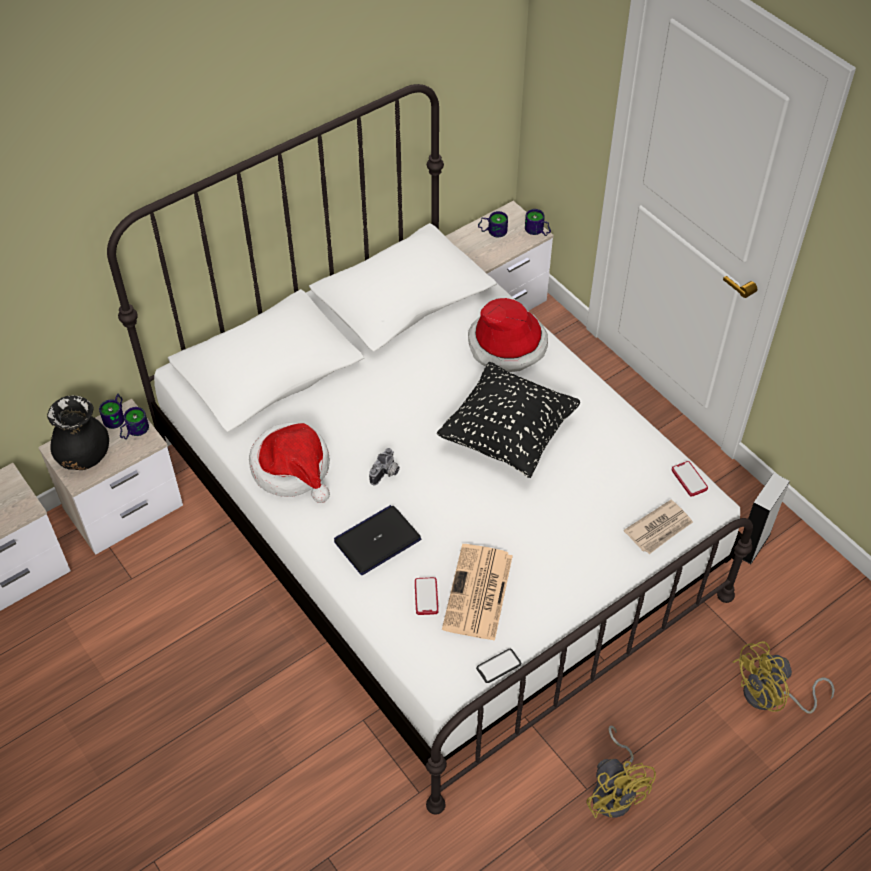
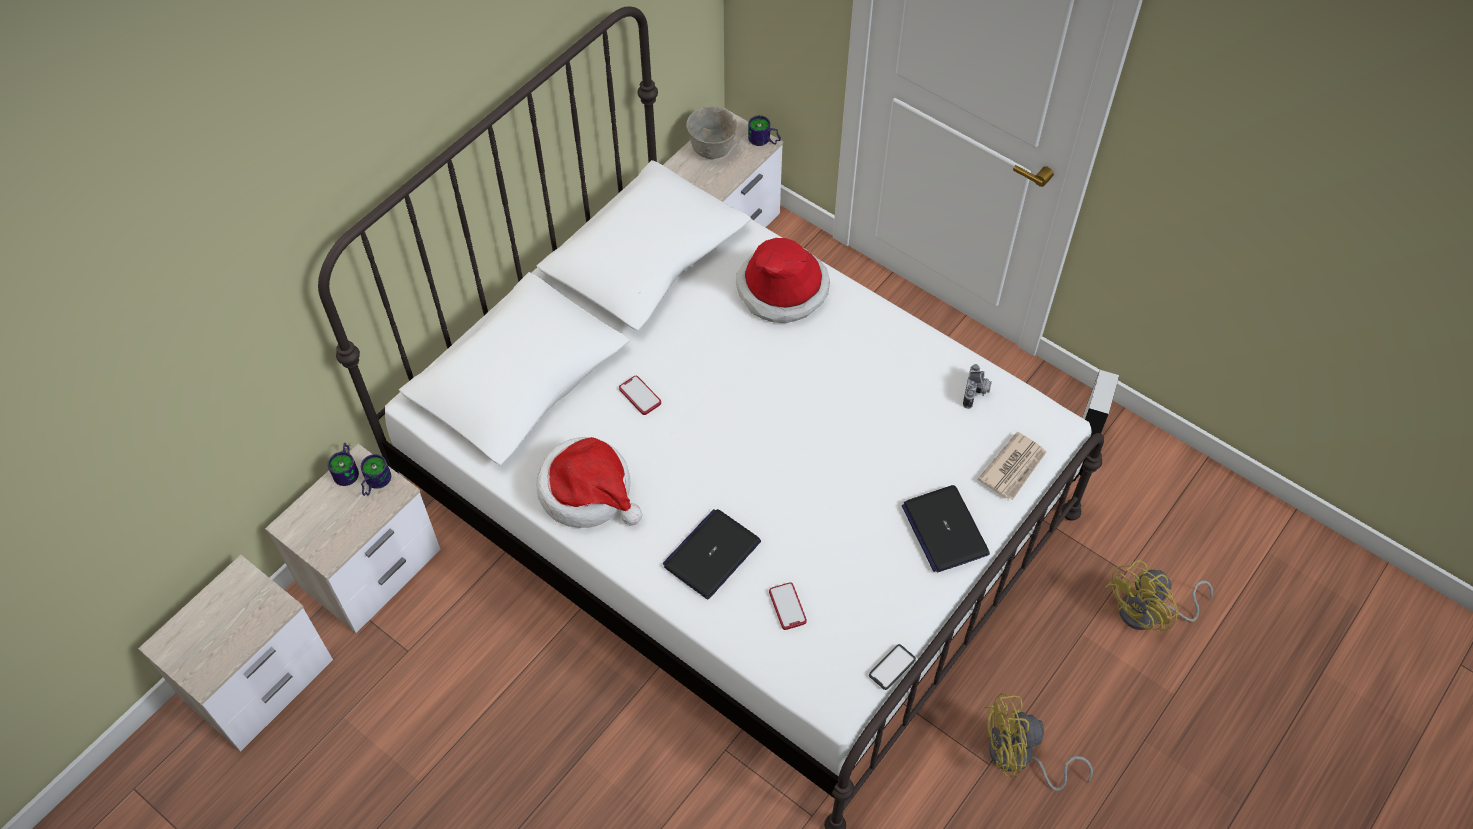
camera: 15 degrees left, 5 degrees up
black vase [47,395,109,470] -> none
camera [369,448,400,485] -> camera moved to [963,364,992,409]
black pillow [437,362,580,478] -> none
newspaper [442,544,513,641] -> none
mug [478,211,508,237] -> grey bowl [686,106,738,159]
yellow fan [586,725,656,818] -> yellow fan turned 120 degrees clockwise [984,693,1093,791]
phone [672,461,708,497] -> phone moved to [619,376,661,415]
none -> laptop [901,485,990,573]

